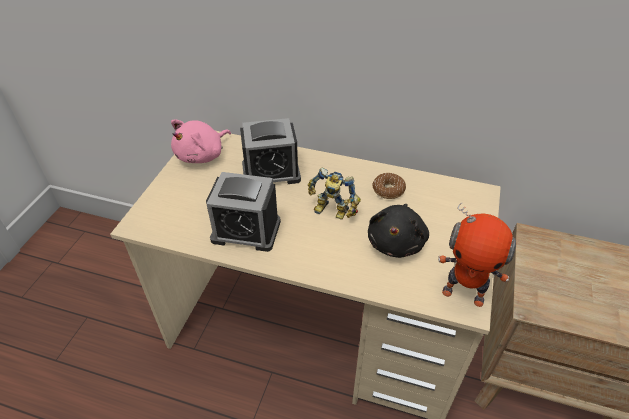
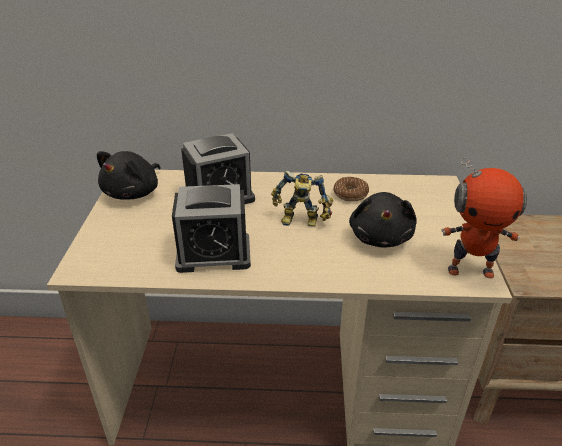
camera: 15 degrees left, 10 degrees down
pink plush toy [171,120,231,163] -> black plush toy [97,151,161,200]

